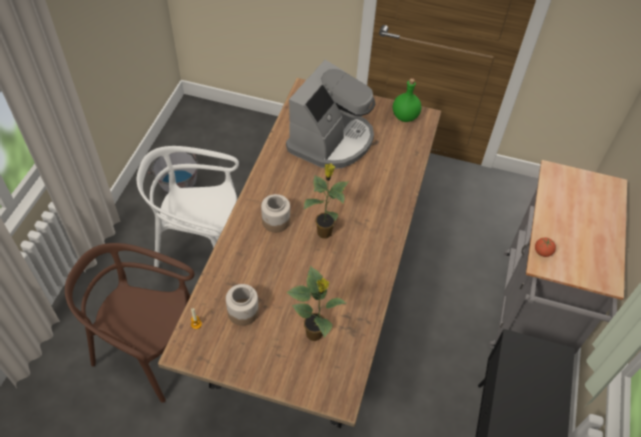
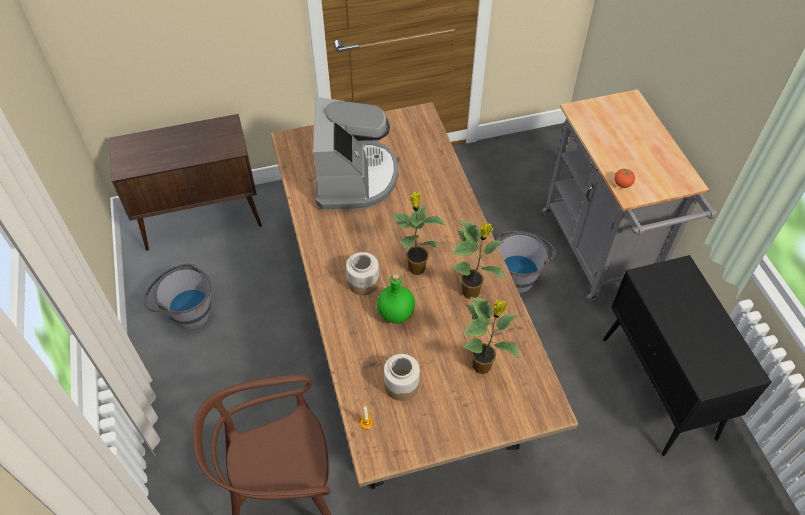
camera: 30 degrees left, 0 degrees up
white chair [137,146,239,268] -> none
green bottle [393,78,421,122] -> green bottle moved to [377,273,415,323]
none -> brown cabinet [109,114,262,251]
none -> potted plant [451,220,504,299]
none -> grey bucket [496,230,556,293]

